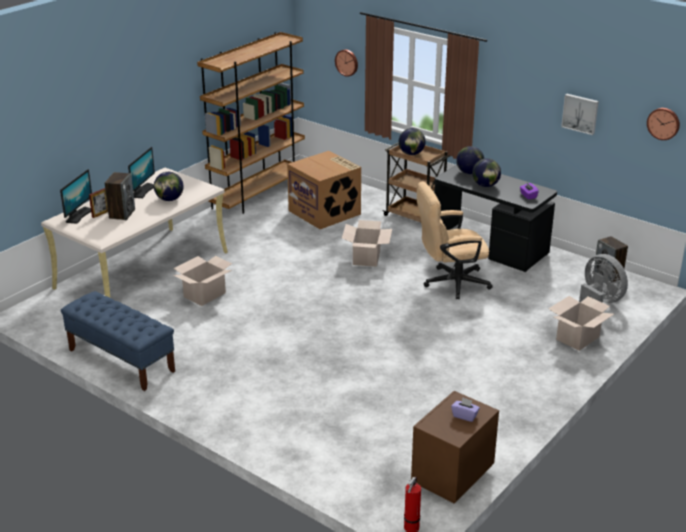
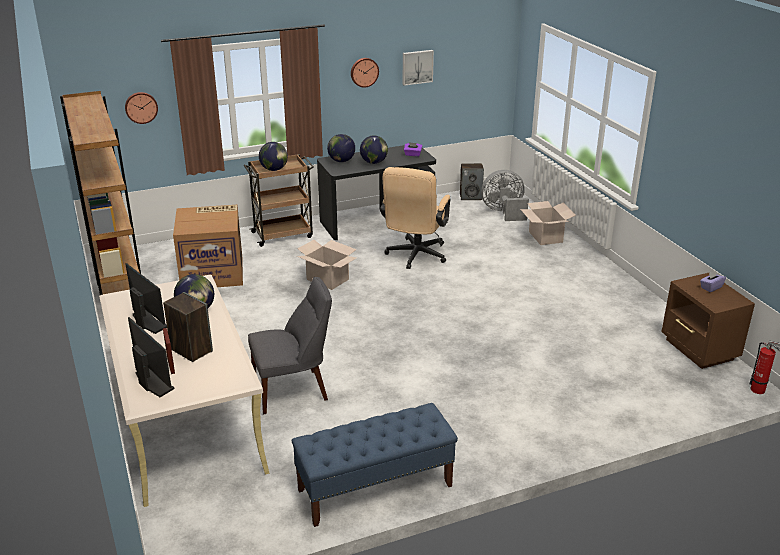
camera: 60 degrees left, 0 degrees up
cardboard box [173,256,232,306] -> grey chair [248,277,332,414]
wall clock [647,108,680,140] -> wall clock moved to [351,58,379,88]

